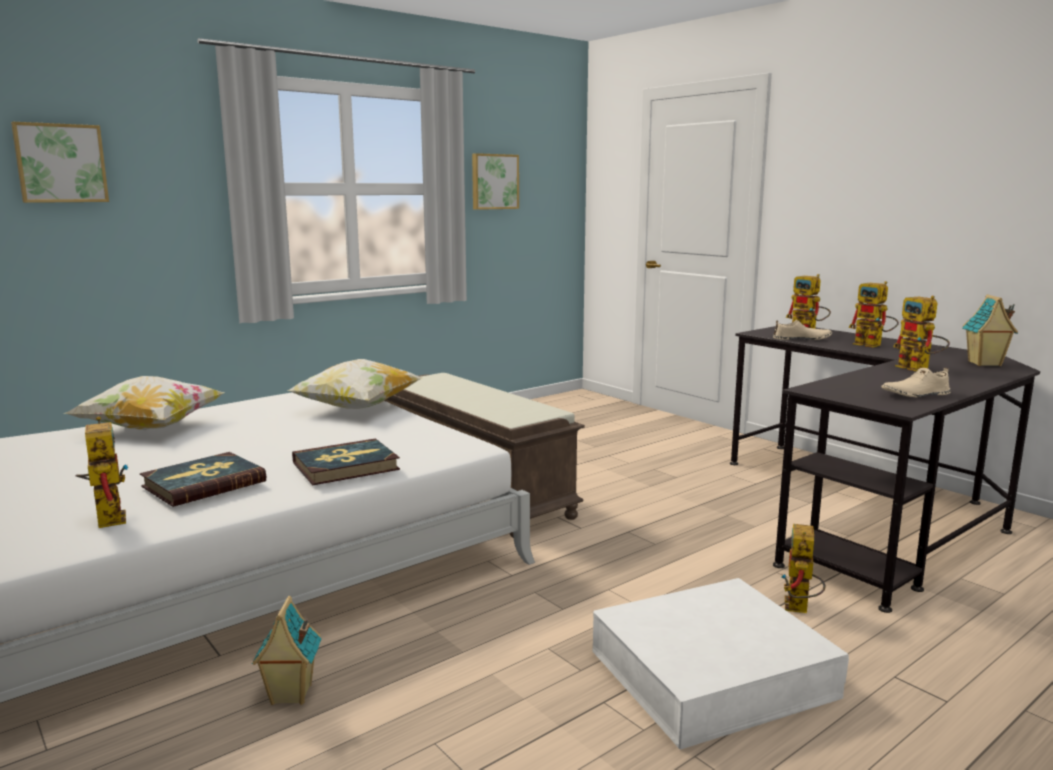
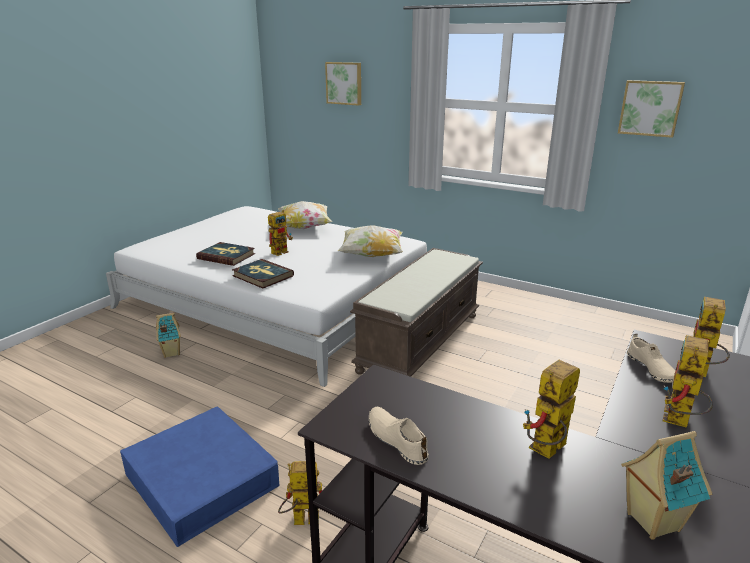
camera: 70 degrees right, 10 degrees up
toy robot [75,416,128,528] -> toy robot moved to [268,210,293,256]
white storage box [592,578,849,750] -> blue storage box [120,406,280,547]

